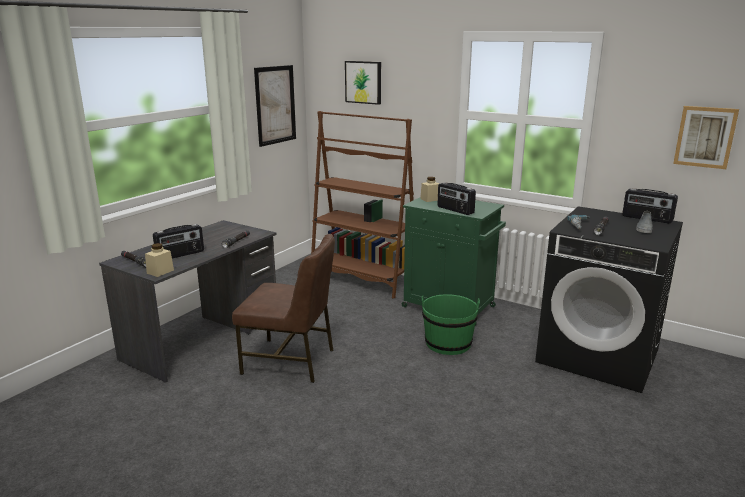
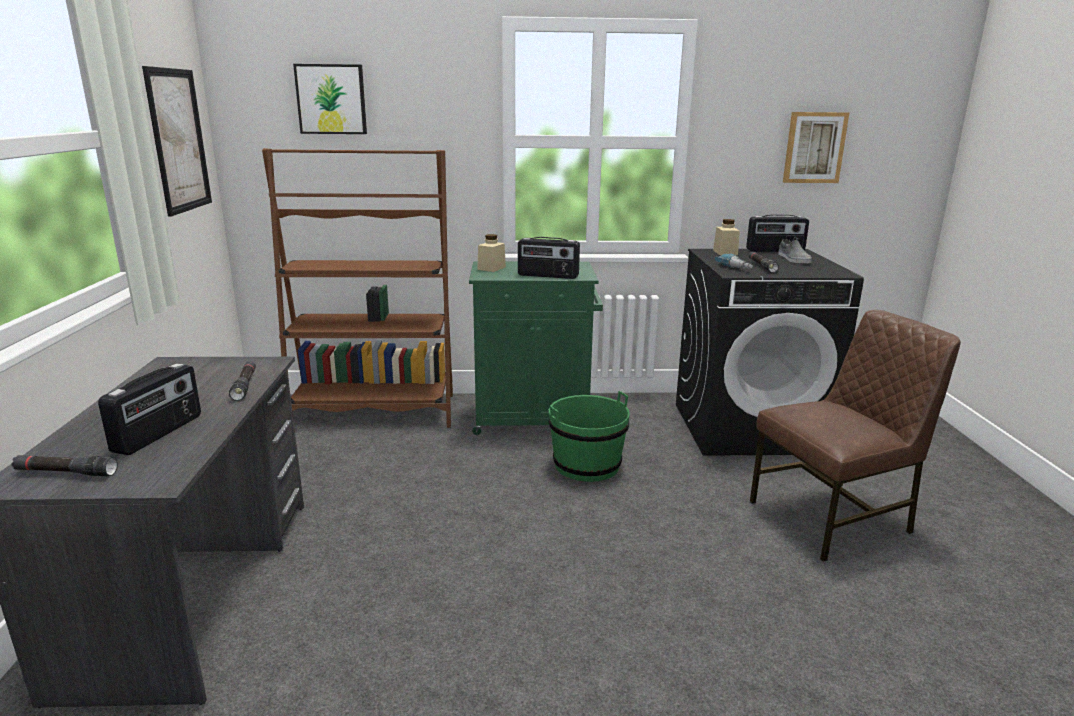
camera: 35 degrees left, 0 degrees up
beige jar [145,243,174,277] -> beige jar moved to [713,219,740,255]
brown chair [232,234,335,383] -> brown chair moved to [750,310,961,562]

